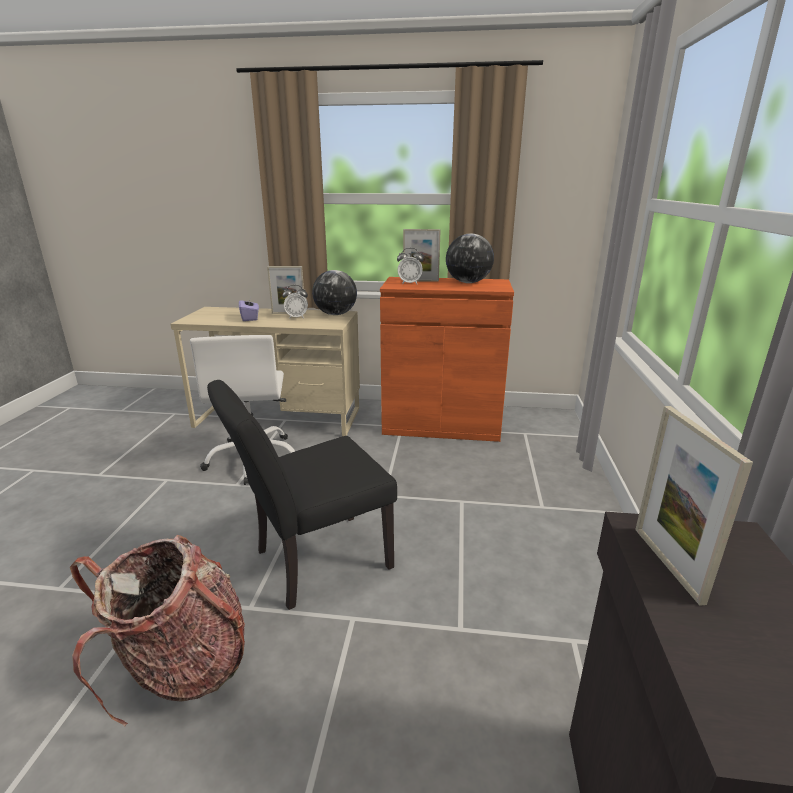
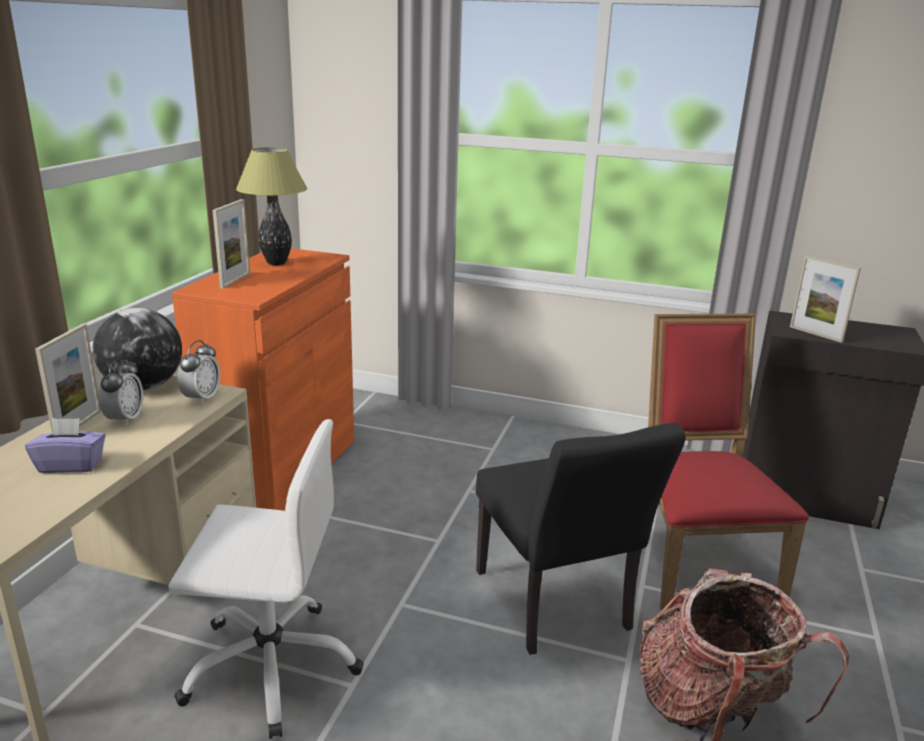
camera: 80 degrees left, 0 degrees up
alarm clock [397,248,424,284] -> alarm clock moved to [177,340,220,405]
globe [446,234,494,283] -> table lamp [236,147,307,265]
picture frame [635,406,753,606] -> picture frame turned 45 degrees clockwise [790,255,861,343]
none -> red chair [648,313,809,611]

